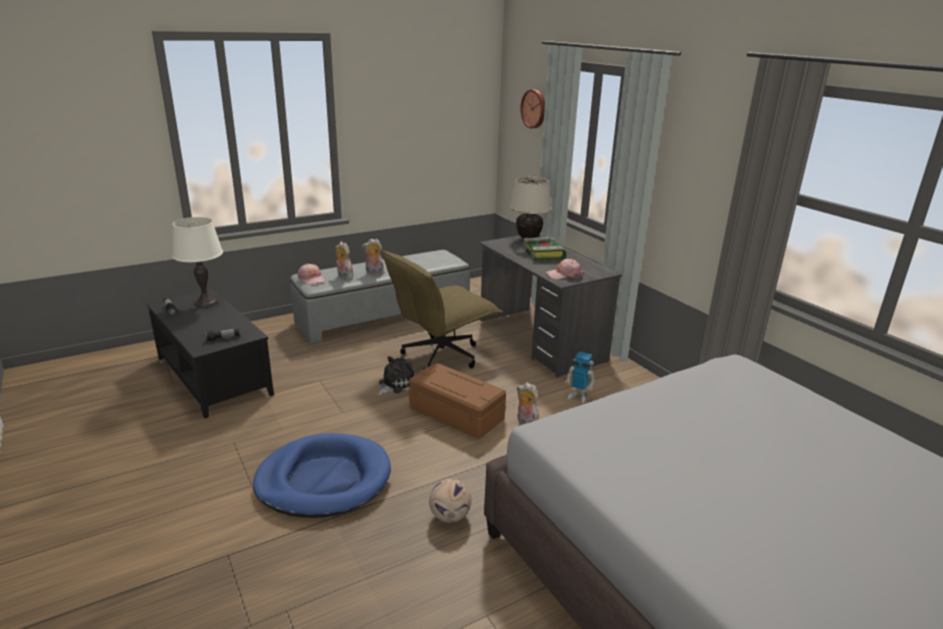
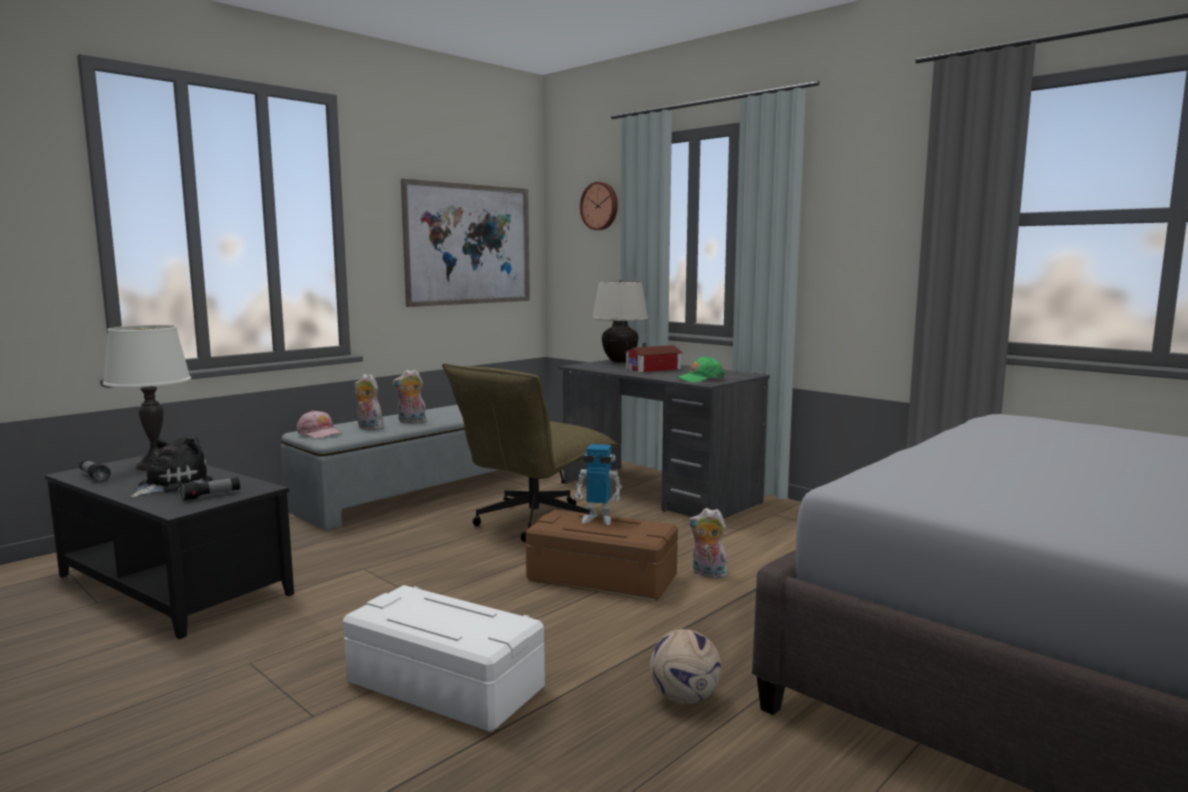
camera: 15 degrees left, 15 degrees down
blue dog bed [253,433,391,518] -> white storage box [343,585,545,732]
plush toy [378,356,414,395] -> plush toy moved to [130,437,213,498]
book [523,237,567,261] -> toy house [624,343,683,372]
pink cap [546,259,583,279] -> green cap [676,356,726,382]
toy robot [565,351,595,403] -> toy robot moved to [574,444,622,525]
none -> picture [401,179,530,307]

